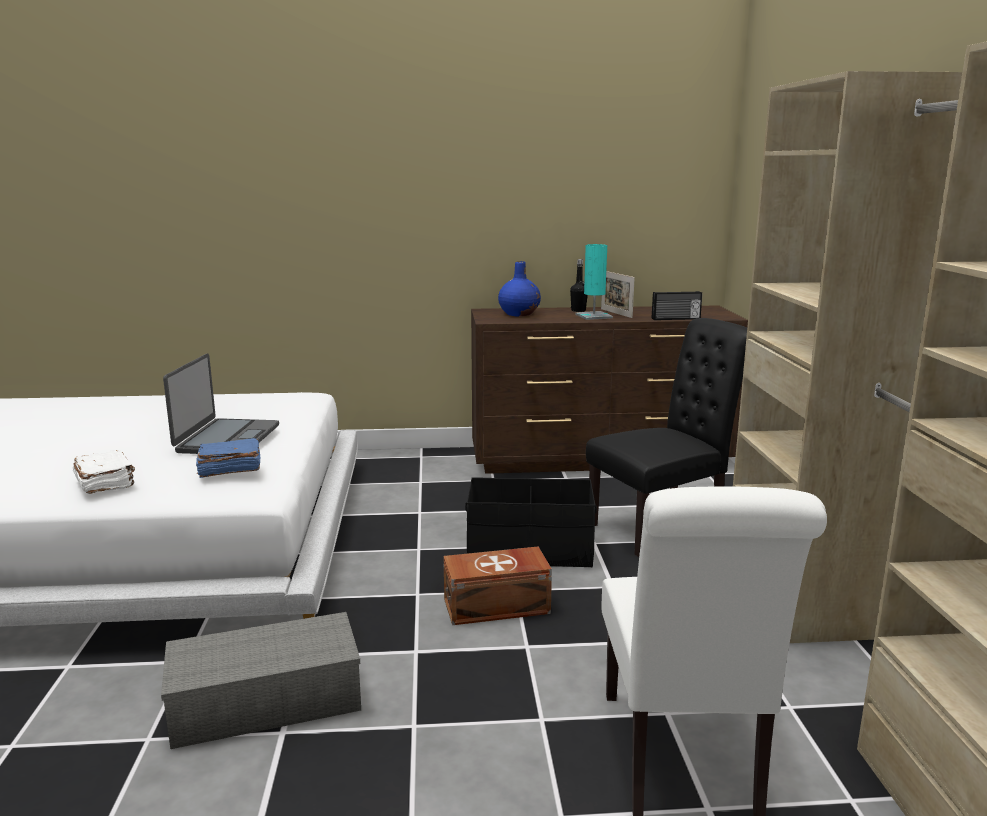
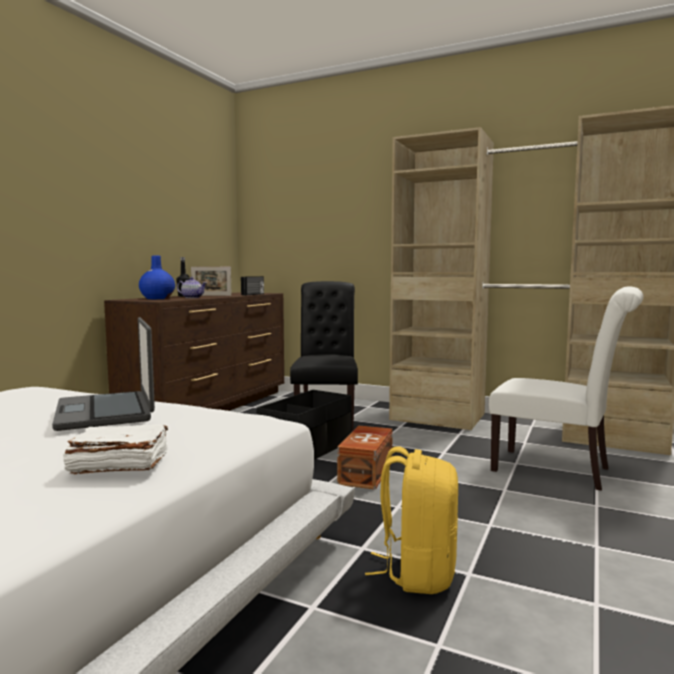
camera: 60 degrees left, 10 degrees down
grey storage box [161,612,361,749] -> yellow backpack [365,447,458,594]
laptop [163,354,279,454] -> laptop turned 150 degrees counterclockwise [52,317,155,431]
blue book [196,438,260,478] -> none
turquoise table lamp [576,244,613,320] -> none
none -> teapot [177,277,206,298]

